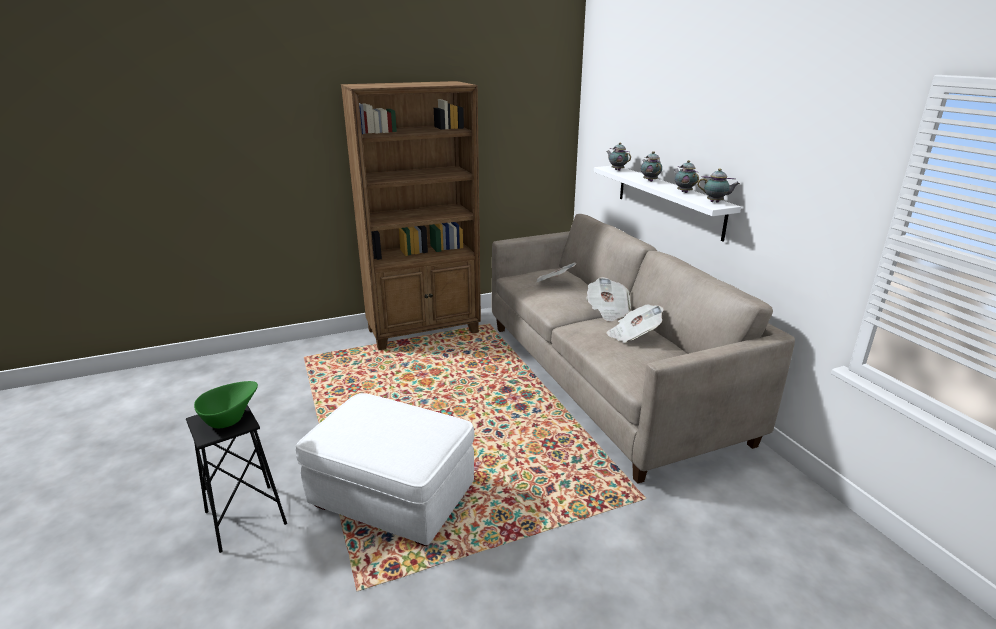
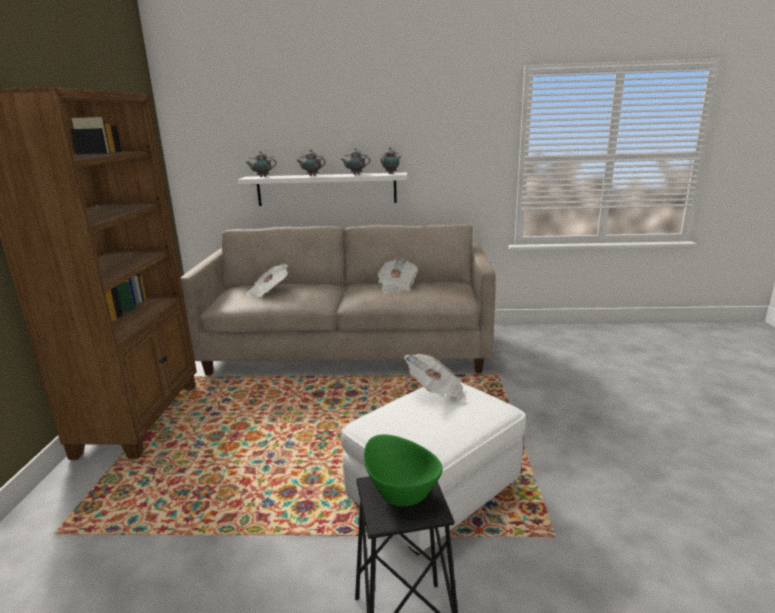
camera: 65 degrees left, 5 degrees down
newspaper [586,277,631,322] -> newspaper moved to [404,354,467,401]

